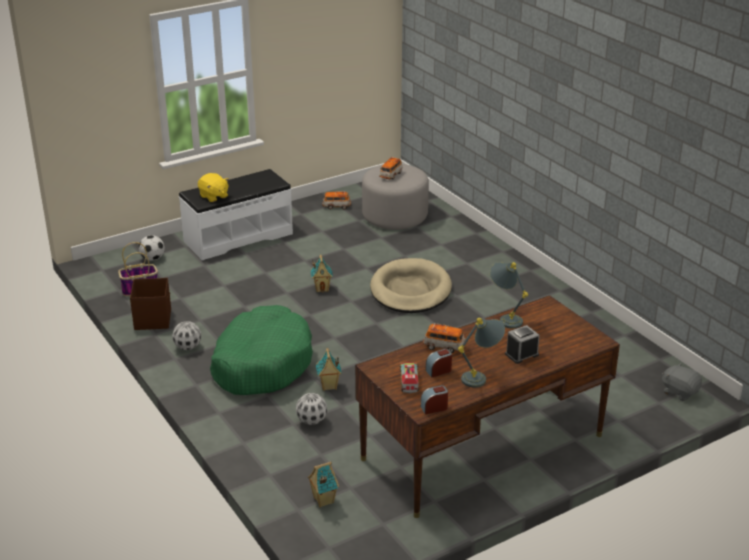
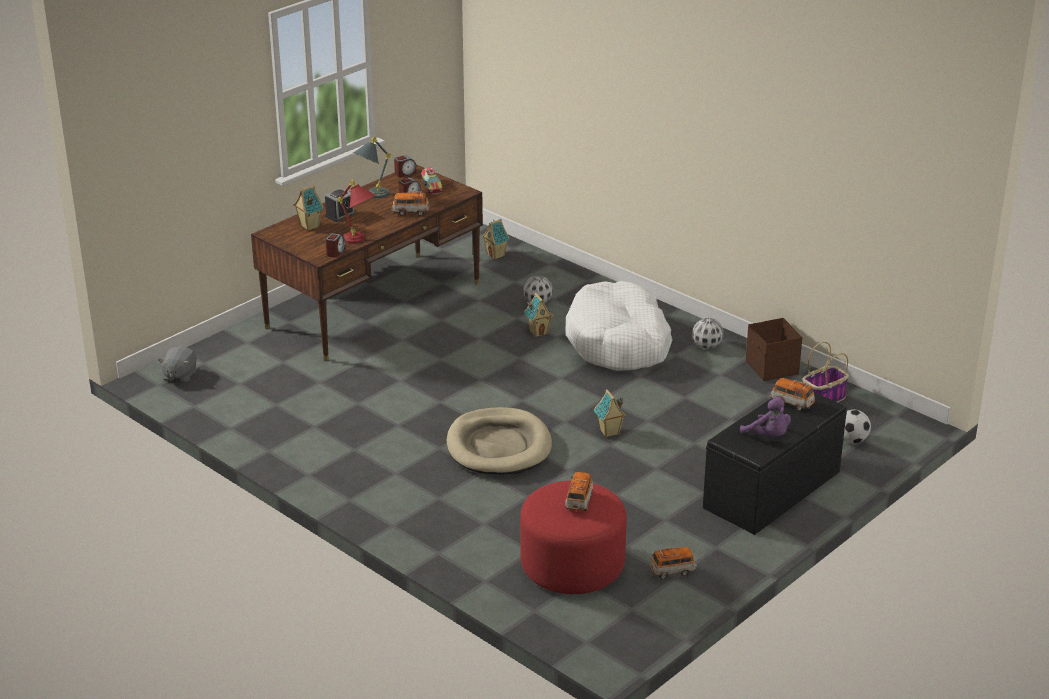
camera: 165 degrees right, 0 degrees up
white bench [179,169,293,260] -> black bench [703,392,847,535]
yellow plush toy [198,173,229,202] -> toy car [770,378,815,411]
green dog bed [210,305,313,395] -> white dog bed [566,281,672,371]
grey ottoman [362,164,429,230] -> red ottoman [520,480,627,594]
grey table lamp [490,262,528,328] -> red table lamp [337,180,375,244]
grey plush toy [662,363,702,401] -> grey plush toy turned 75 degrees clockwise [158,346,197,383]
none -> toy house [293,185,324,231]
none -> alarm clock [325,233,345,258]
none -> purple plush toy [740,396,791,436]

